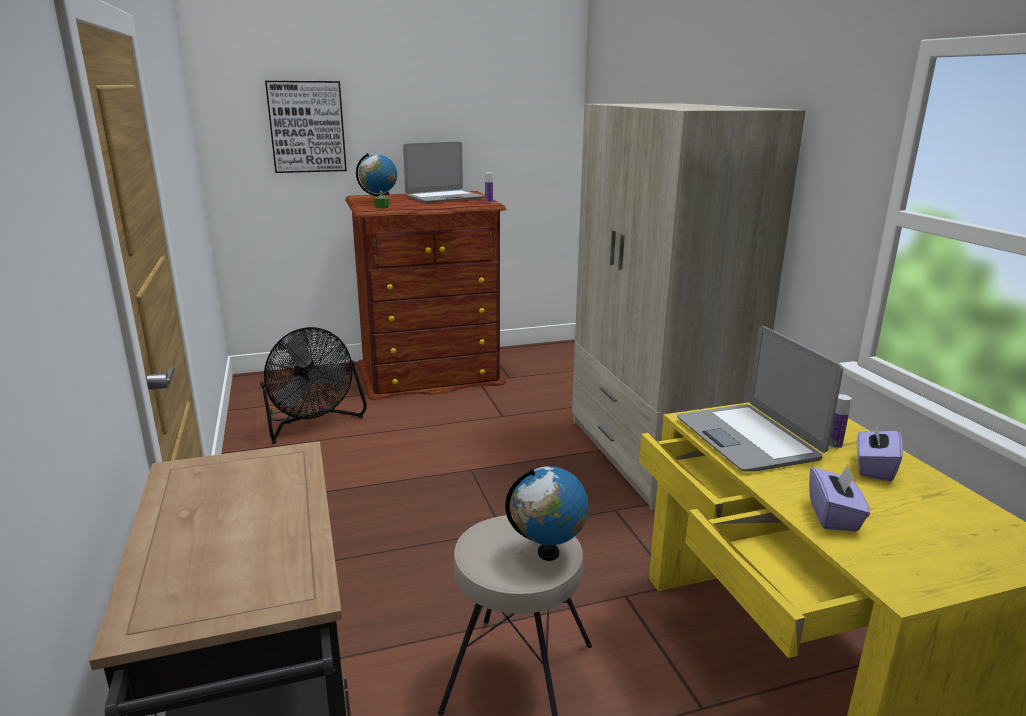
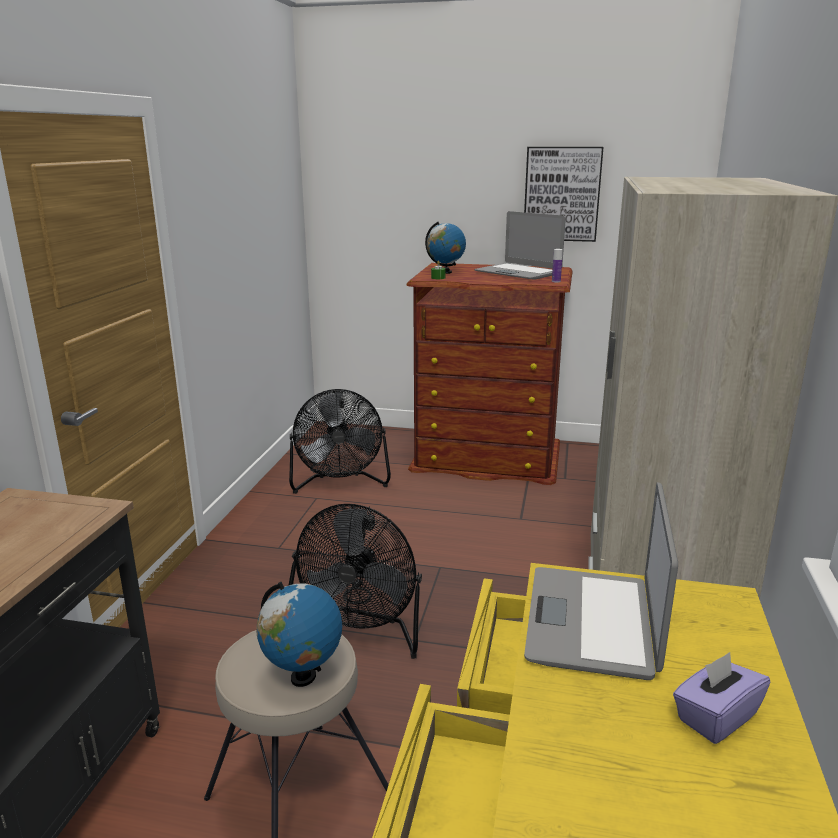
camera: 30 degrees right, 0 degrees up
picture [265,81,347,173] -> picture moved to [524,147,604,242]
laptop [403,142,484,203] -> laptop turned 45 degrees clockwise [475,211,566,280]
purple tissue box [809,465,870,532] -> none
bottle [829,394,851,448] -> none
none -> black fan [288,504,422,659]

